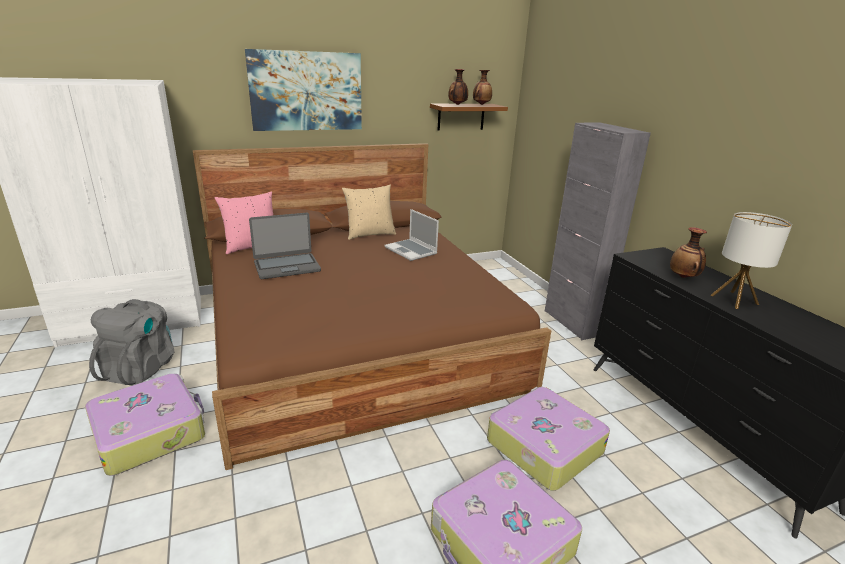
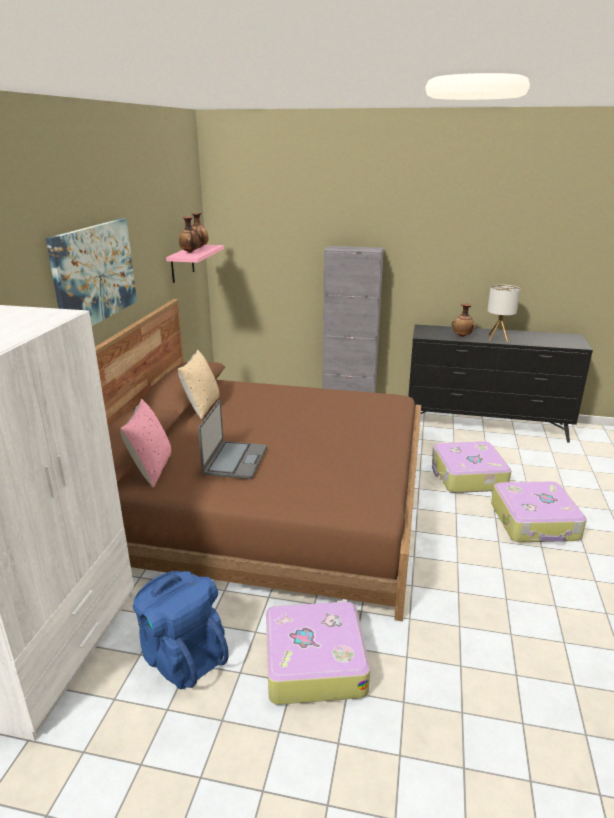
camera: 55 degrees left, 0 degrees up
grey backpack [89,299,175,386] -> blue backpack [133,571,229,689]
laptop [385,209,439,261] -> none
brown shelf [430,104,508,131] -> pink shelf [166,245,224,283]

